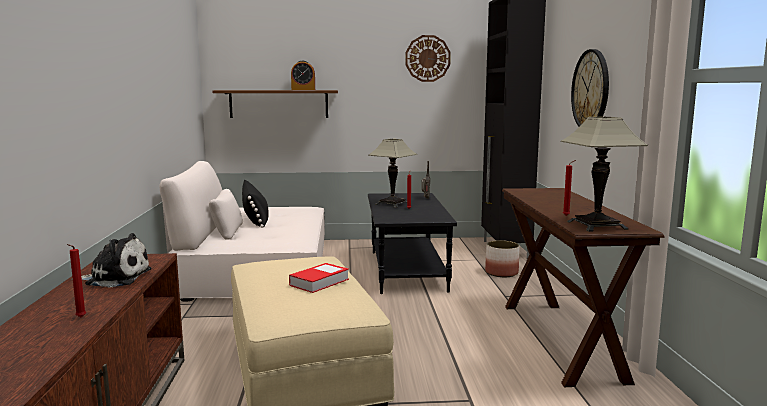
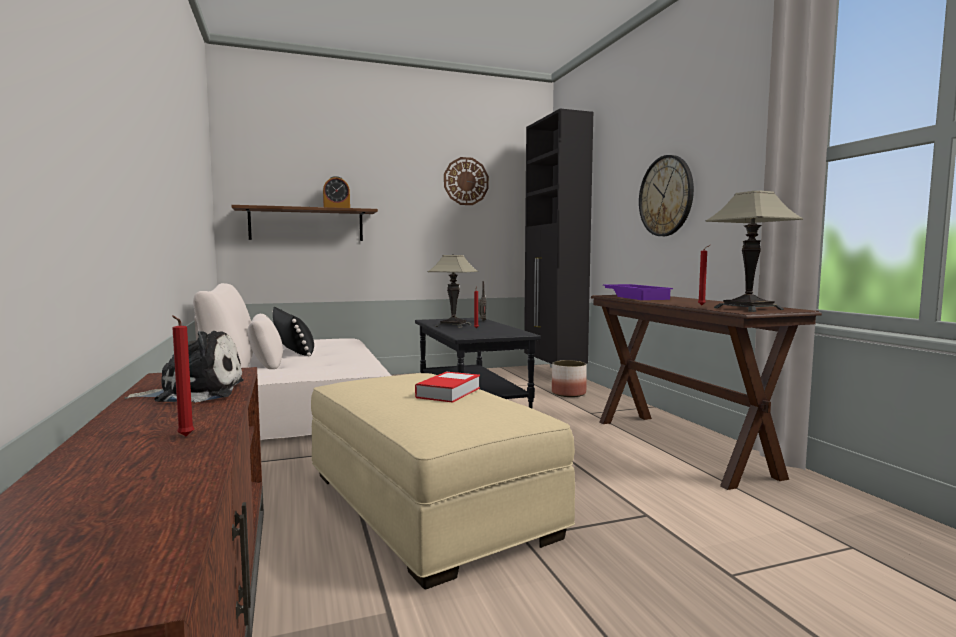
camera: 15 degrees left, 5 degrees down
none -> purple tray [603,284,673,300]

